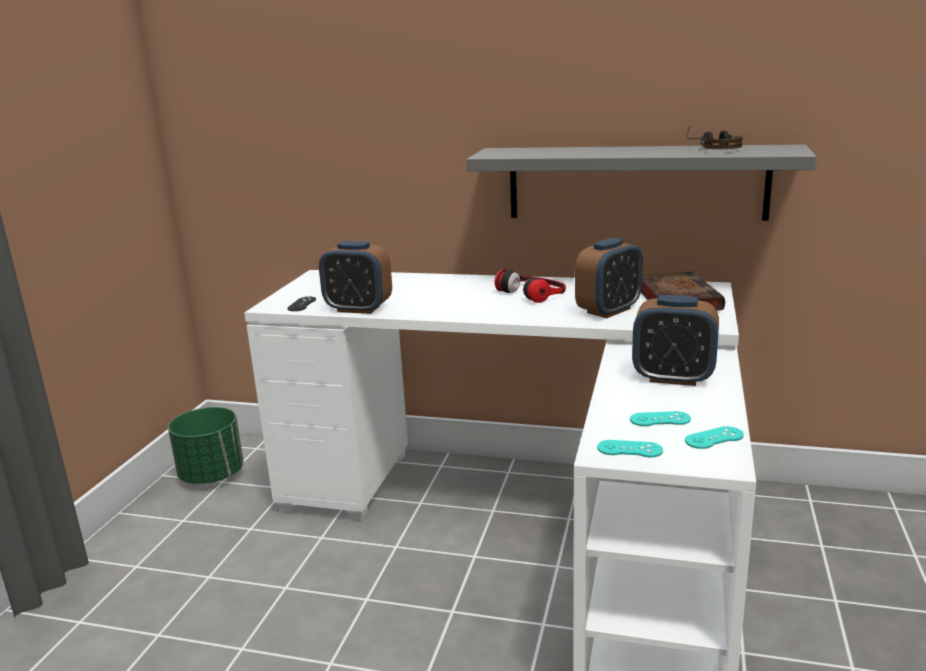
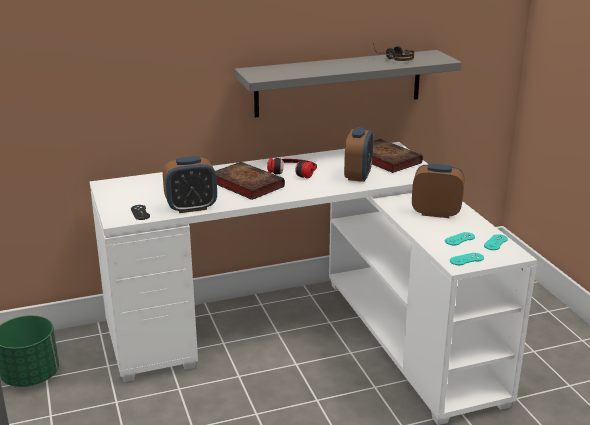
camera: 35 degrees left, 5 degrees up
alarm clock [632,295,719,386] -> alarm clock turned 150 degrees counterclockwise [412,164,465,218]
none -> book [215,162,285,200]

